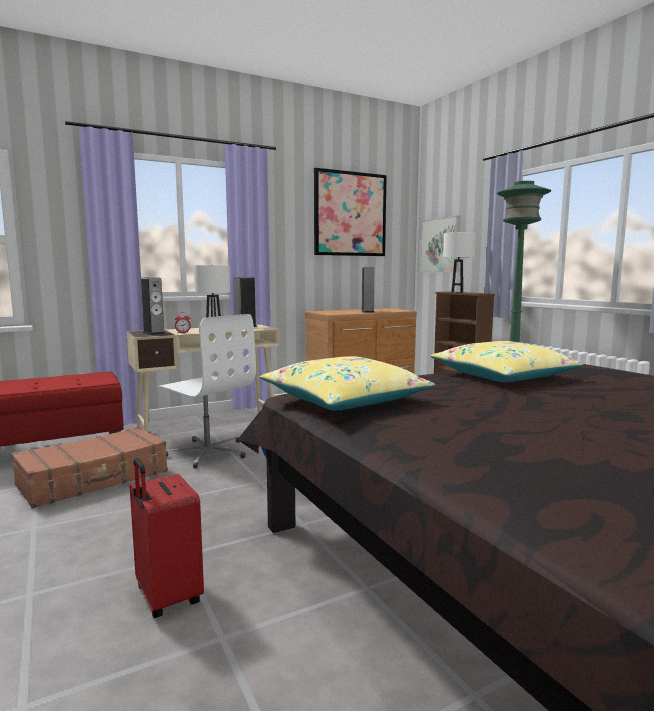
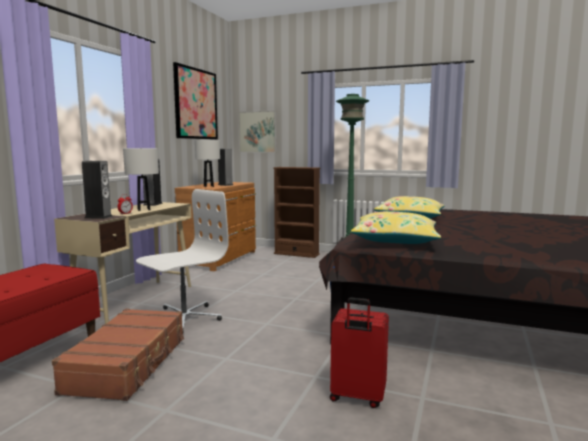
camera: 40 degrees left, 0 degrees up
white office chair [156,314,256,468] -> white office chair turned 45 degrees counterclockwise [136,189,229,332]
white table lamp [443,232,476,292] -> white table lamp moved to [195,140,220,187]

